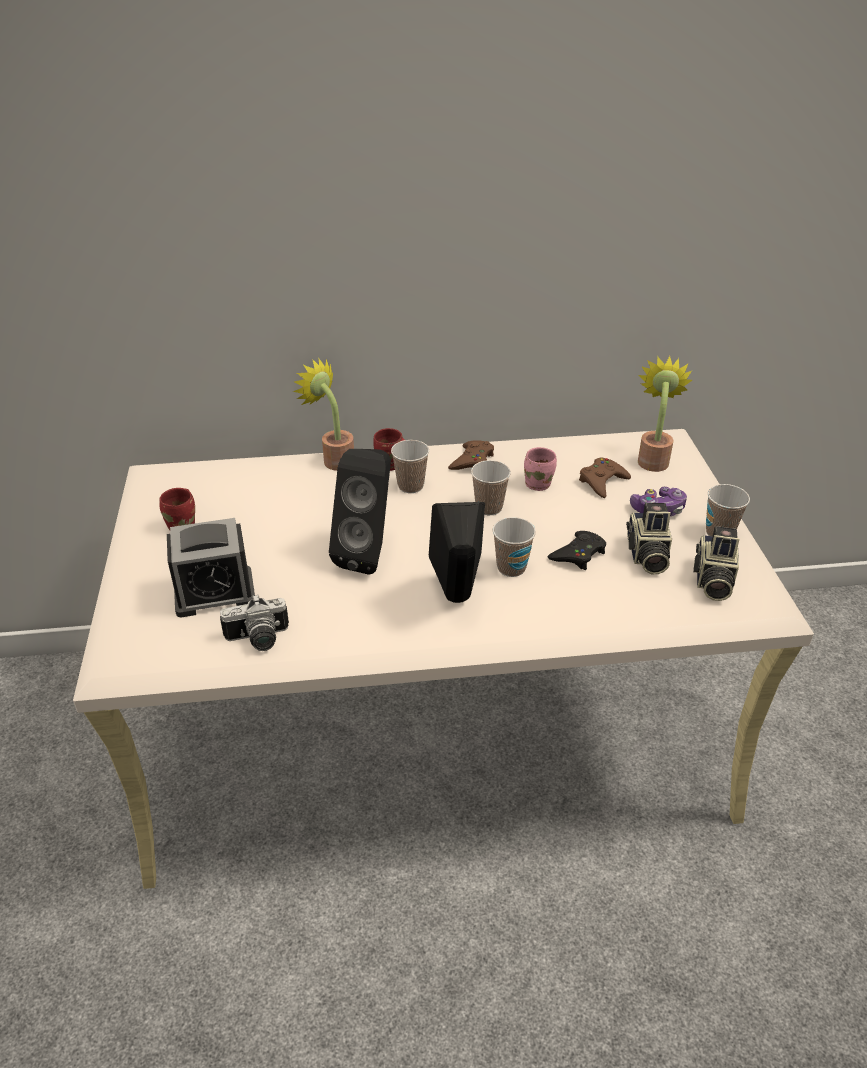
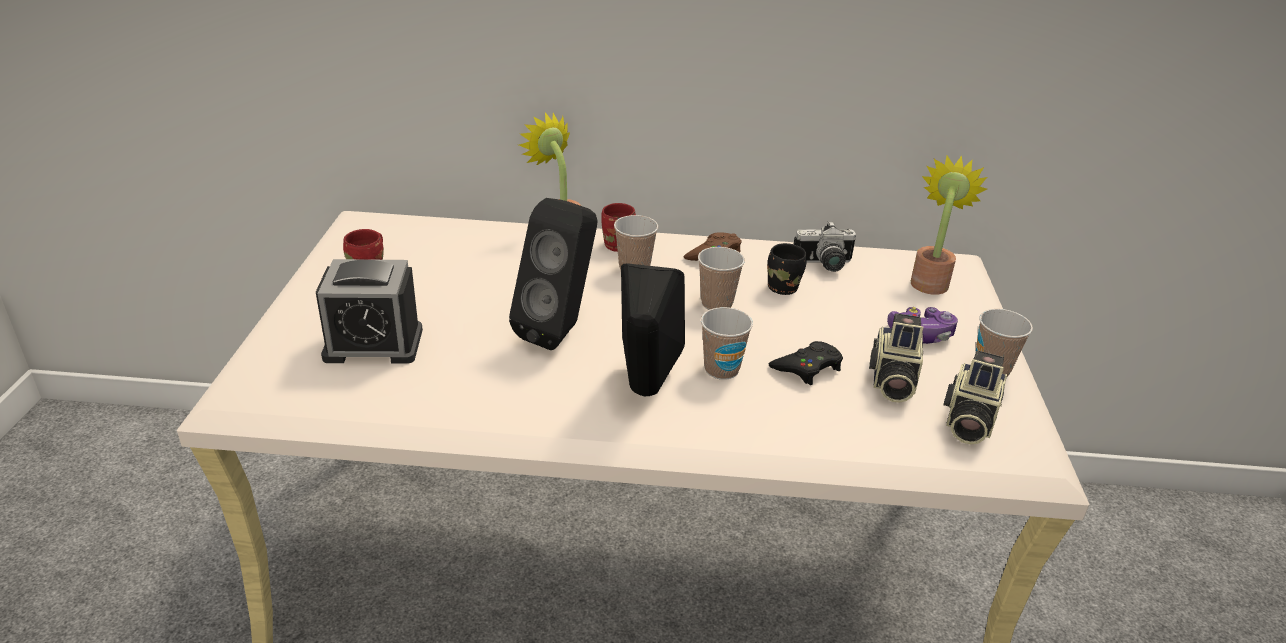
camera: 10 degrees right, 5 degrees down
camera [220,594,289,651] -> camera moved to [794,221,856,272]
pink mug [524,447,557,491] -> black mug [767,243,807,295]
brown game controller [579,457,631,498] -> none

